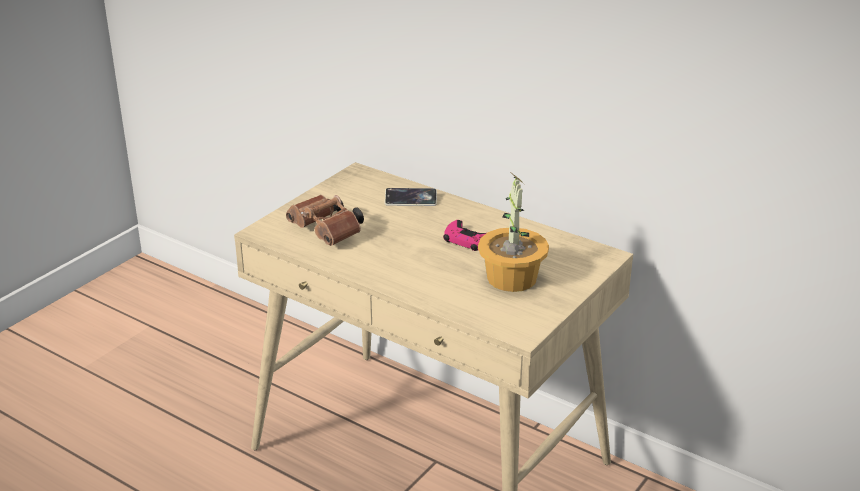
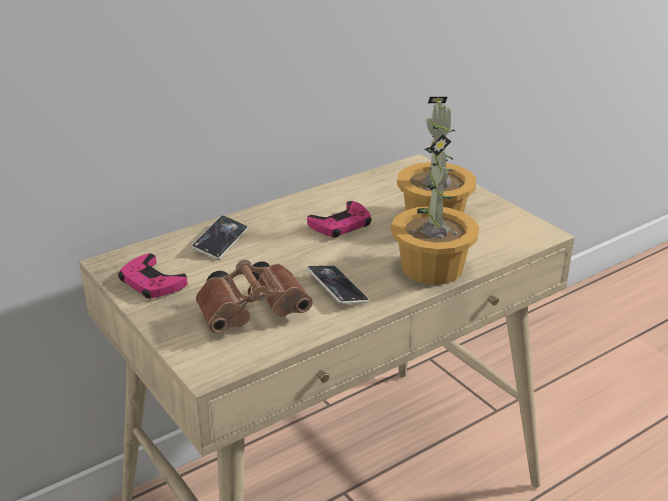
camera: 70 degrees left, 0 degrees up
none -> pink game controller [118,253,188,299]
none -> phone [307,266,369,304]
none -> potted plant [391,134,479,285]

